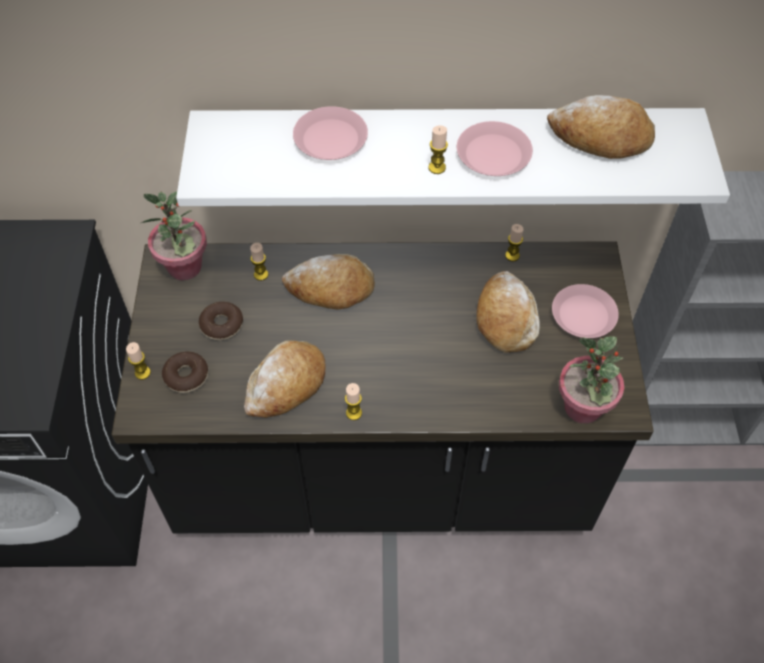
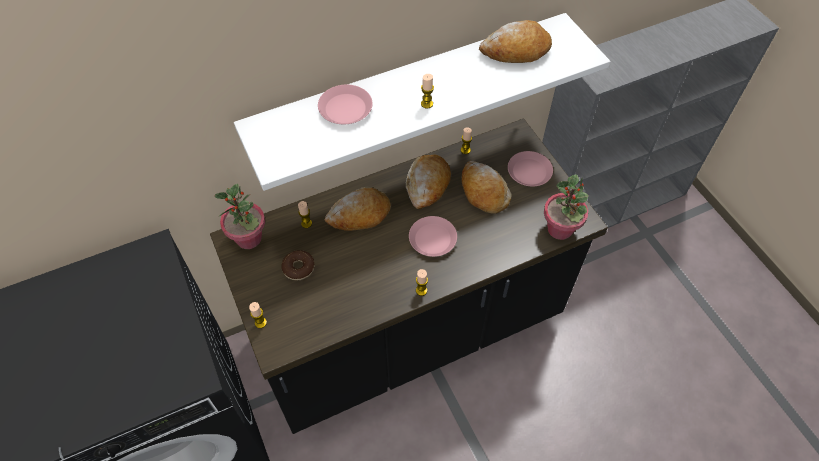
camera: 25 degrees left, 0 degrees up
donut [162,352,209,393] -> none
bread [244,340,325,418] -> bread moved to [406,154,451,209]
pink plate [457,121,533,176] -> pink plate moved to [409,216,457,257]

